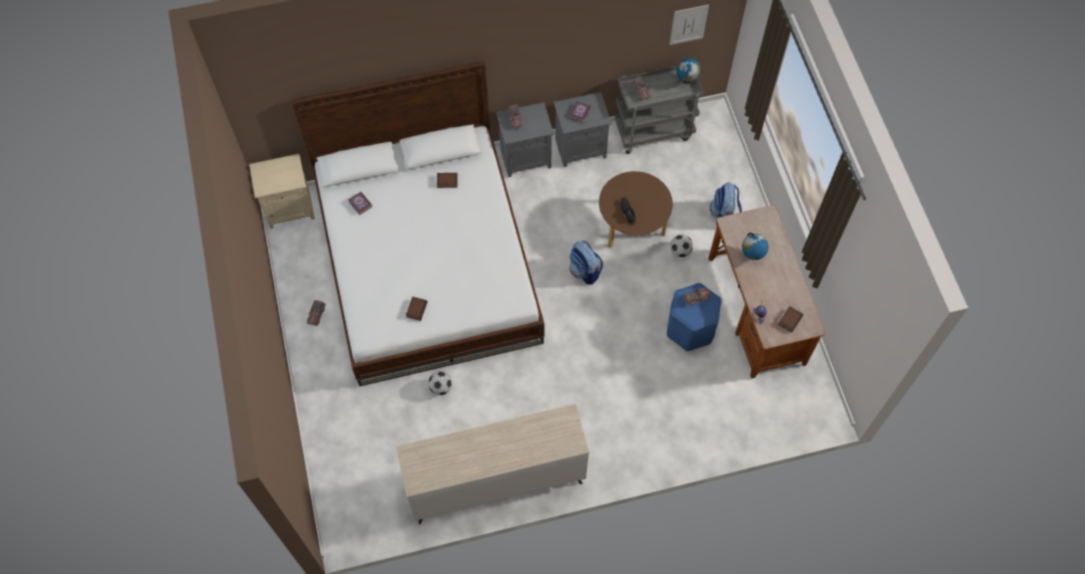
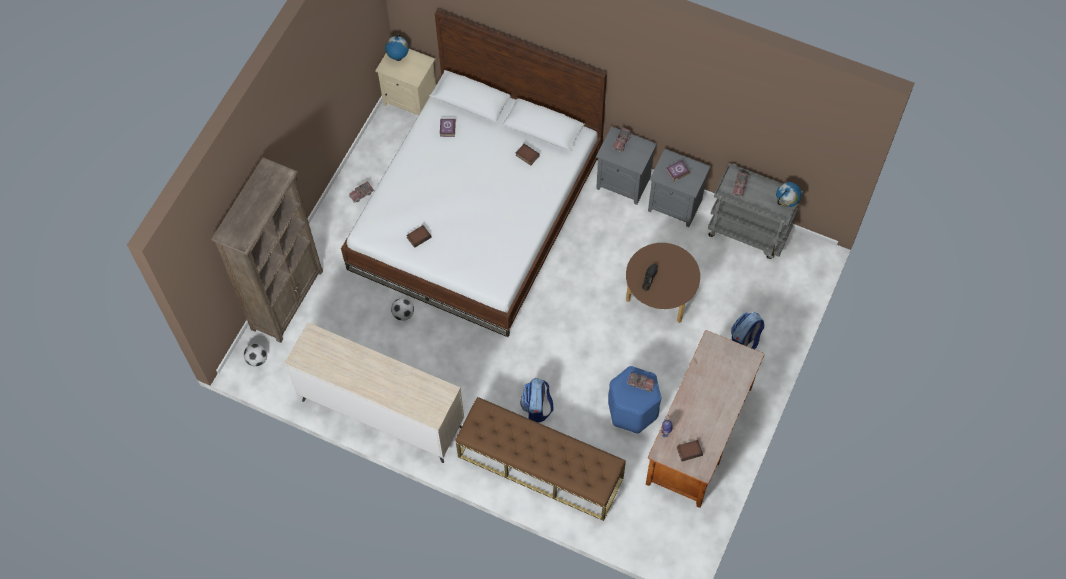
camera: 40 degrees right, 0 degrees up
backpack [569,241,603,285] -> backpack moved to [520,378,553,423]
picture [670,5,709,45] -> none
football [670,235,693,257] -> football moved to [244,343,267,366]
globe [742,233,769,260] -> globe moved to [385,35,409,61]
none -> brown bookcase [212,157,323,343]
none -> brown bench [456,397,626,521]

